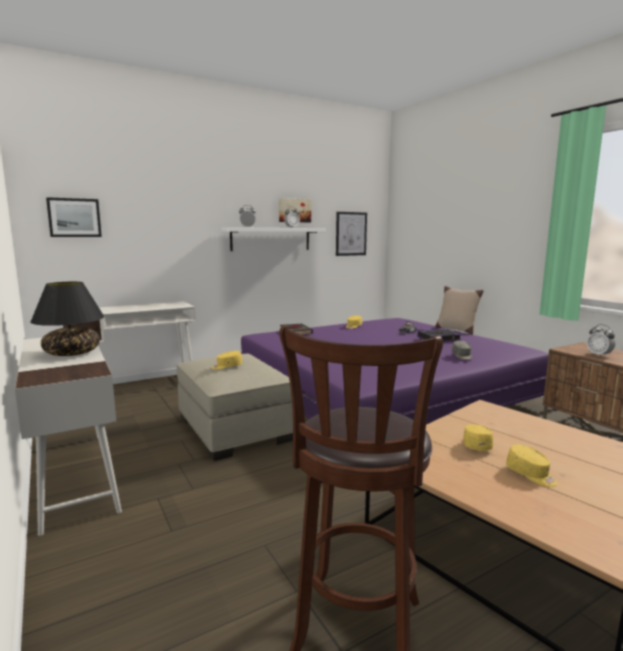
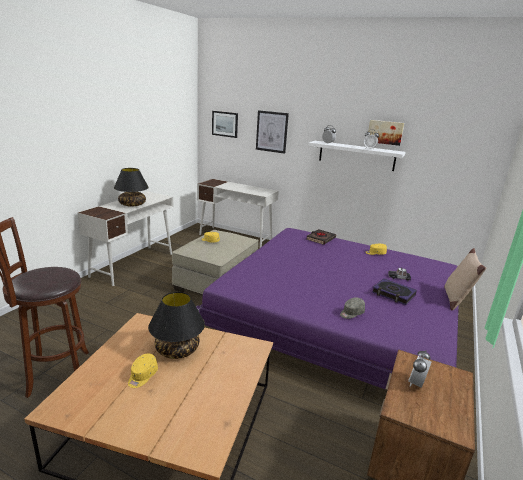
camera: 55 degrees right, 10 degrees up
picture [336,212,367,256] -> picture moved to [256,110,289,154]
yellow cap [463,424,493,451] -> black table lamp [148,292,205,359]

